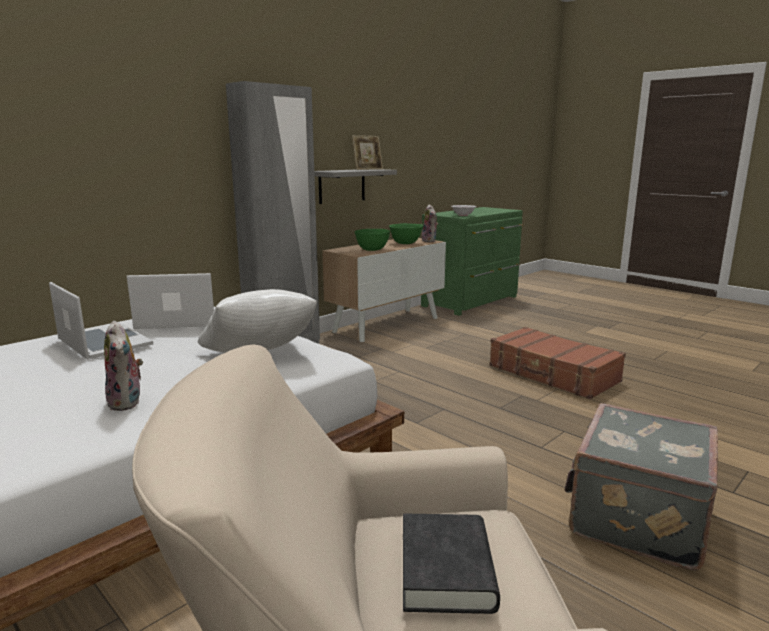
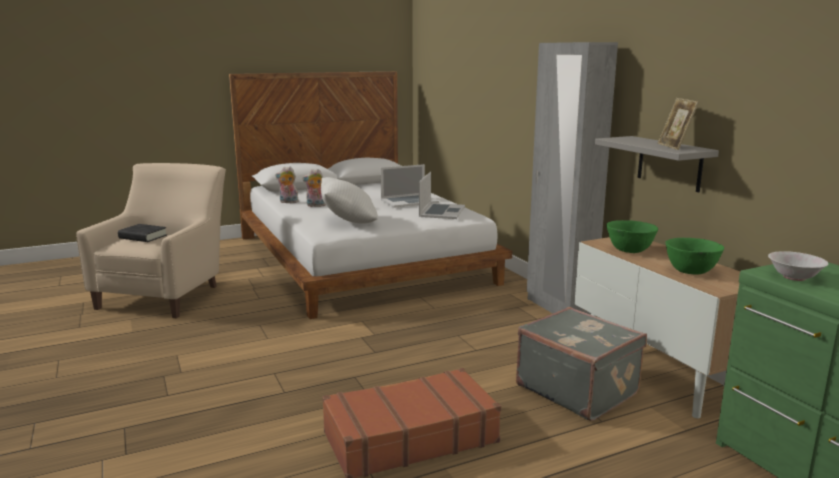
camera: 110 degrees right, 0 degrees up
plush toy [422,204,438,242] -> plush toy moved to [275,167,300,203]
grey suitcase [565,403,718,570] -> grey suitcase moved to [516,307,647,421]

